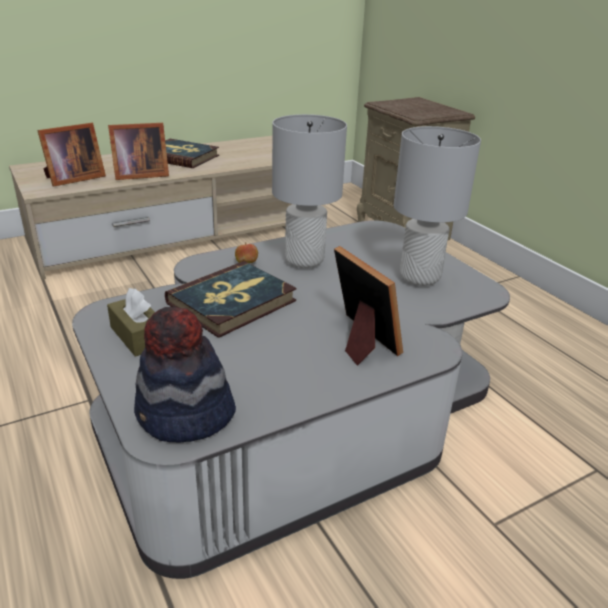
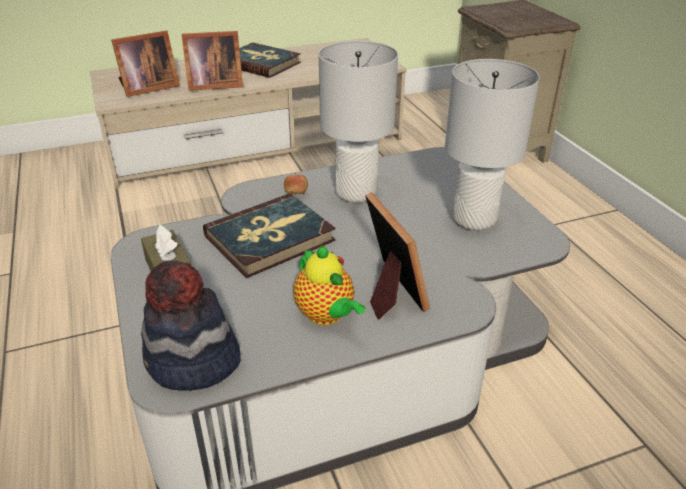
camera: 10 degrees right, 5 degrees up
none -> teapot [293,246,365,325]

